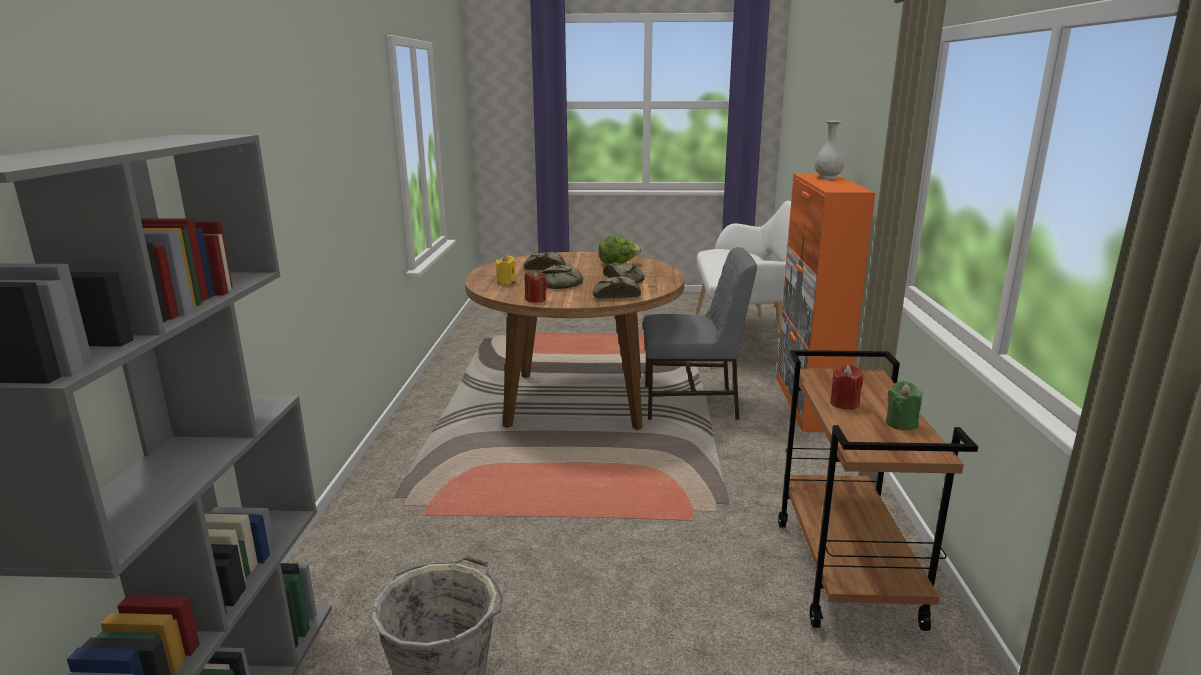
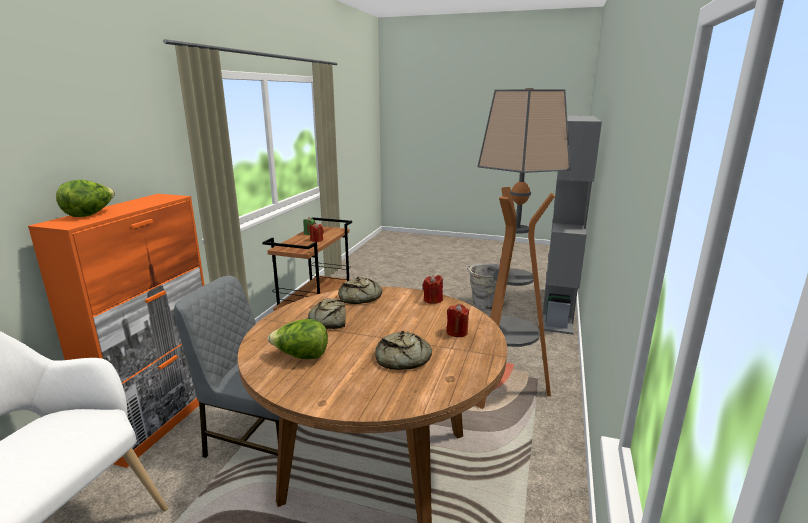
camera: 165 degrees left, 0 degrees up
yellow candle [496,255,516,284] -> red candle [446,304,469,337]
bread [541,264,583,289] -> none
white vase [815,121,844,179] -> lettuce [56,180,115,217]
none -> floor lamp [476,88,571,409]

